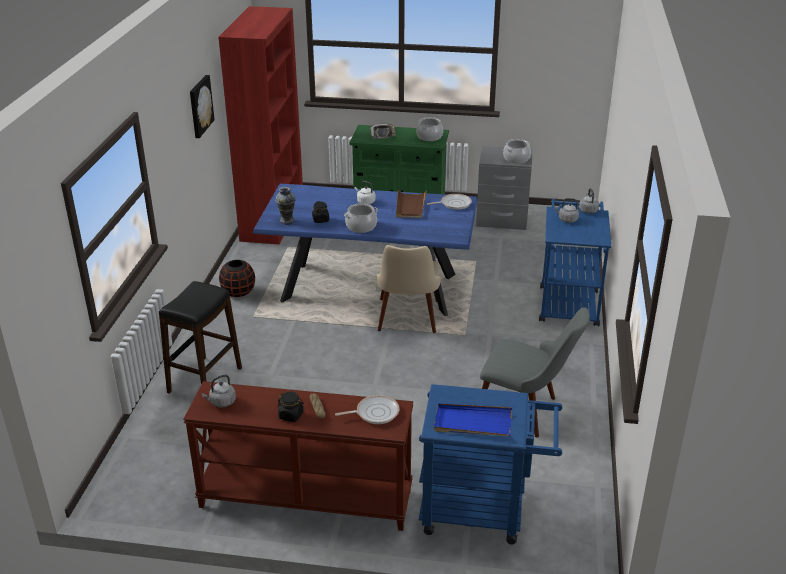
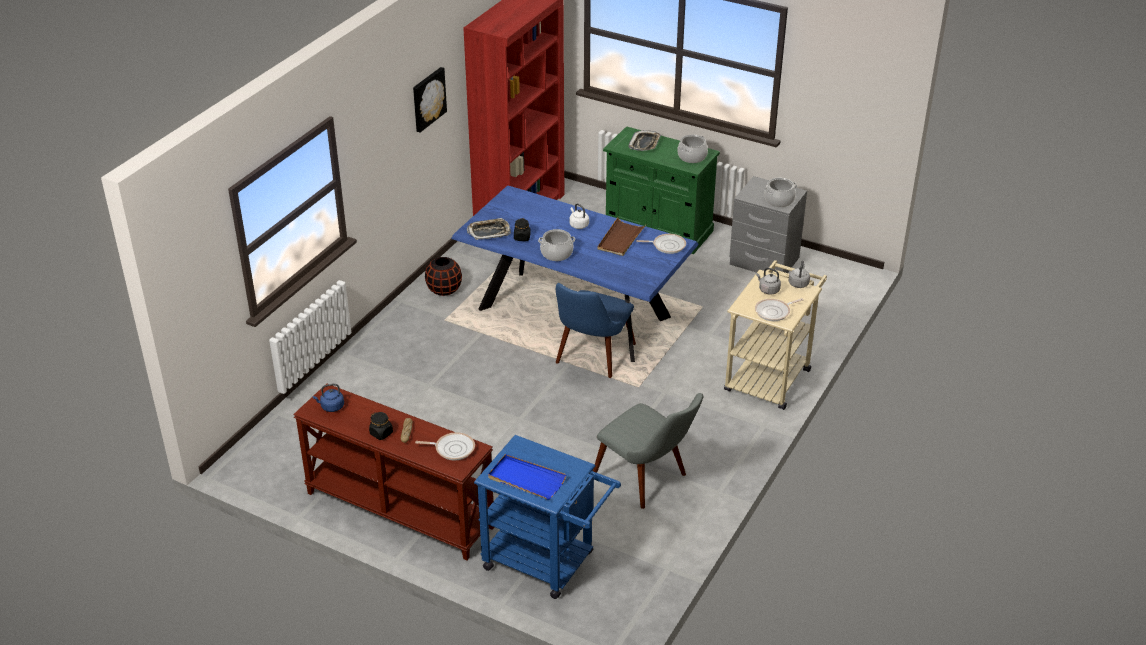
camera: 20 degrees right, 5 degrees up
black stool [159,281,242,394] -> none
grey kettle [201,375,236,407] -> blue kettle [313,383,344,412]
vase [275,187,295,225] -> tray [467,218,511,240]
beige chair [377,245,441,333] -> blue chair [556,283,636,378]
blue cart [539,198,612,326] -> beige cart [724,260,827,410]
none -> frying pan [755,298,804,321]

